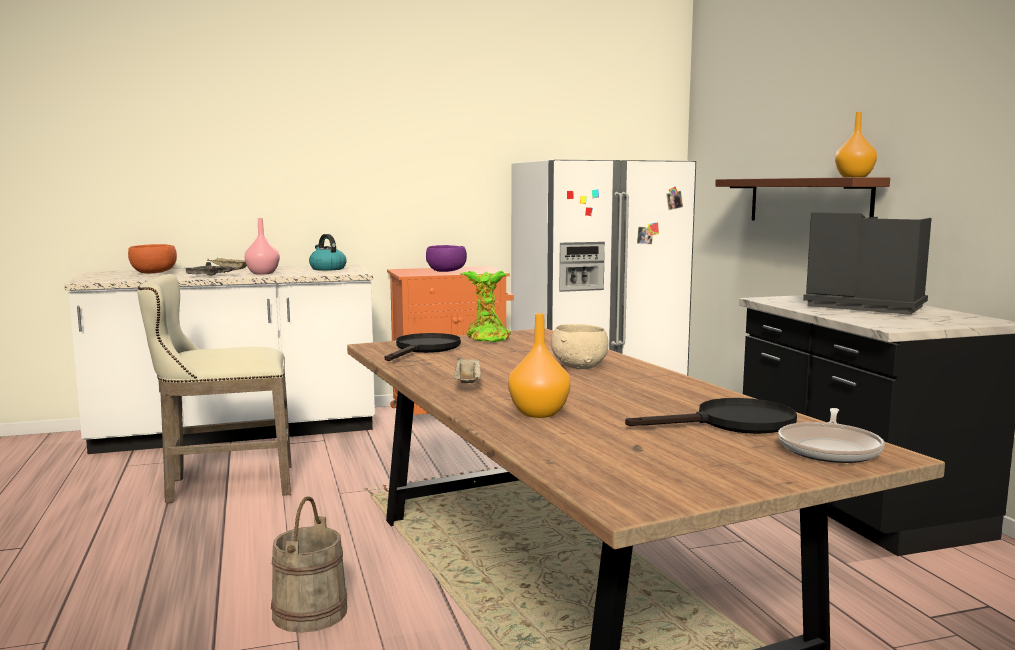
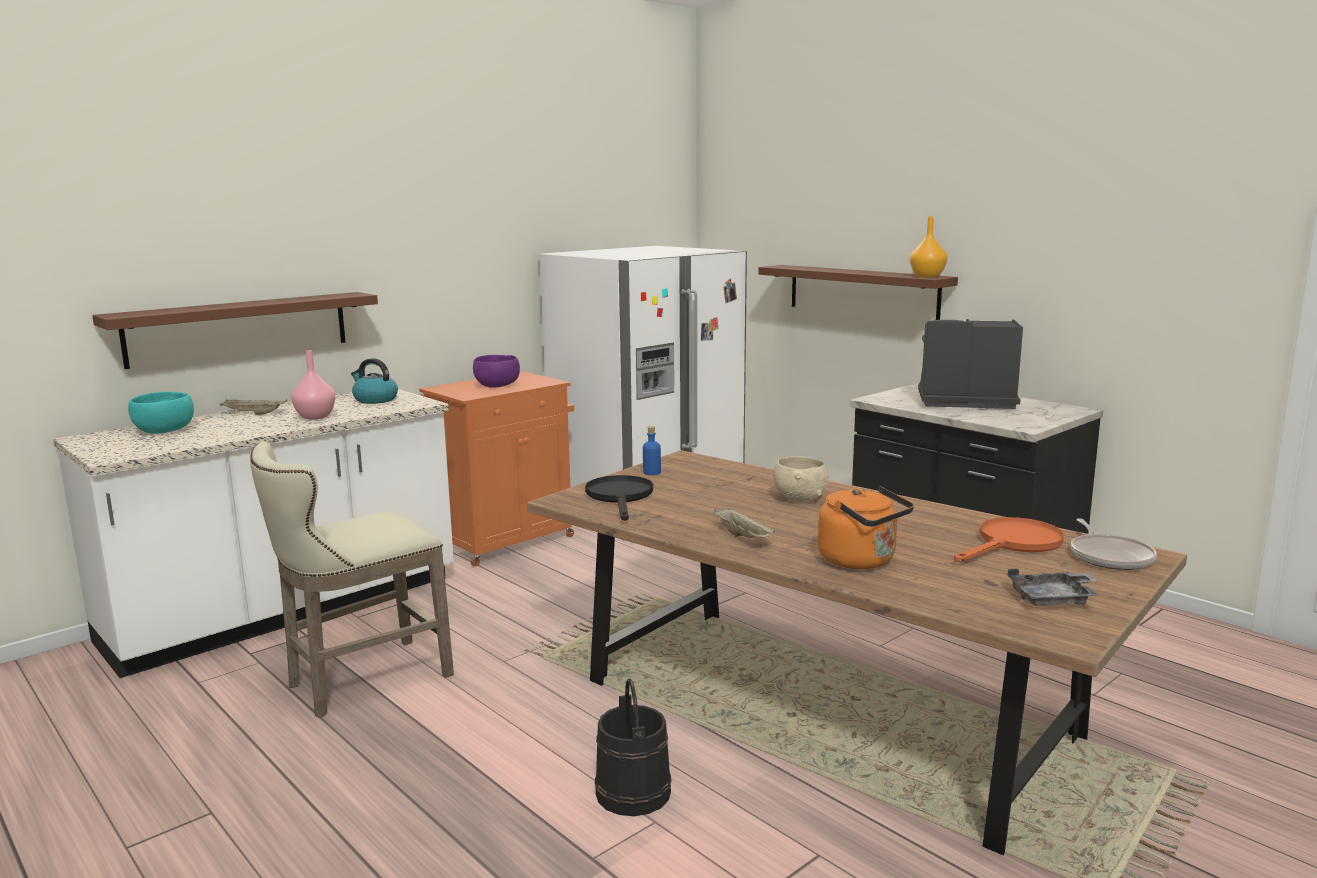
camera: 25 degrees left, 5 degrees up
orange bowl [128,244,177,273] -> turquoise bowl [128,392,194,434]
grey tray [185,262,236,276] -> grey tray moved to [1008,568,1097,606]
beige bucket [271,496,347,633] -> black bucket [595,679,672,816]
potted plant [460,271,511,342] -> blue bottle [643,426,661,475]
orange vase [508,313,571,418] -> orange kettle [818,487,914,569]
black frying pan [625,398,797,434] -> orange frying pan [954,517,1064,562]
none -> brown shelf [92,292,378,369]

